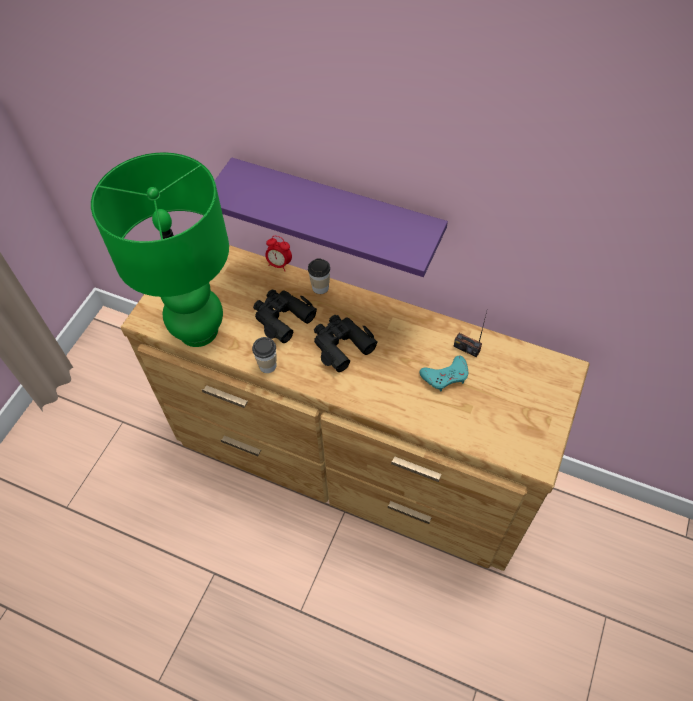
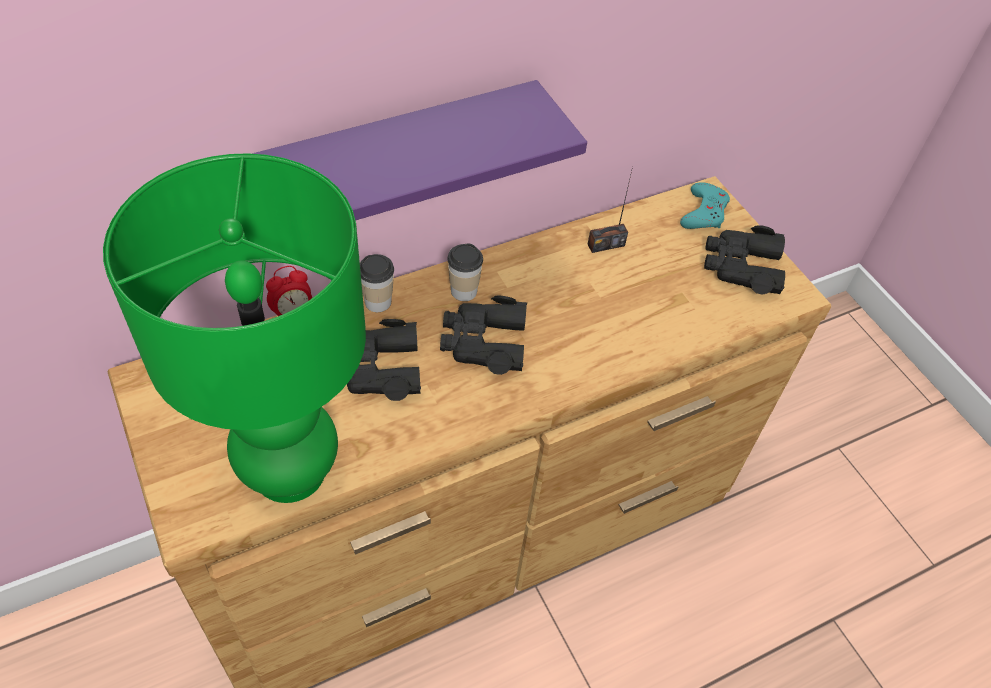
camera: 55 degrees left, 5 degrees down
cup [252,337,276,373] -> cup moved to [447,243,483,301]
turquoise game controller [420,356,468,392] -> turquoise game controller moved to [680,182,730,229]
none -> black binoculars [704,226,785,295]

